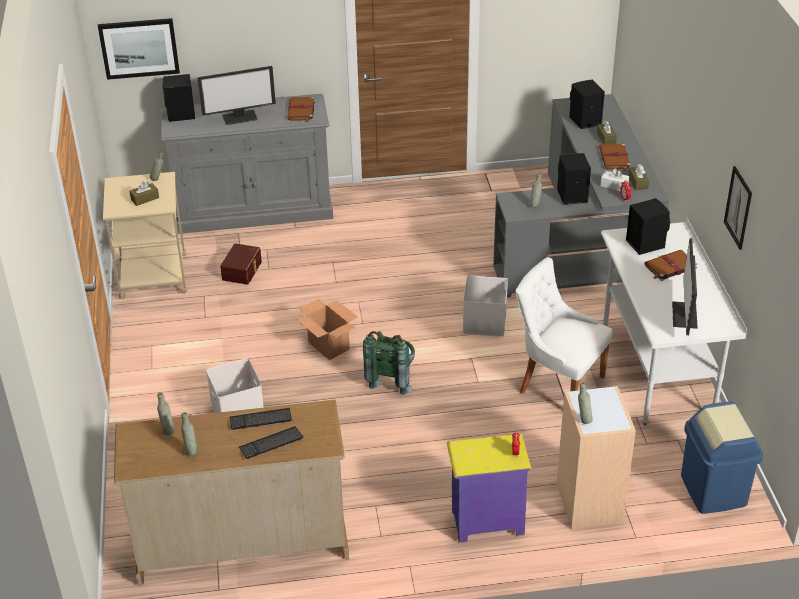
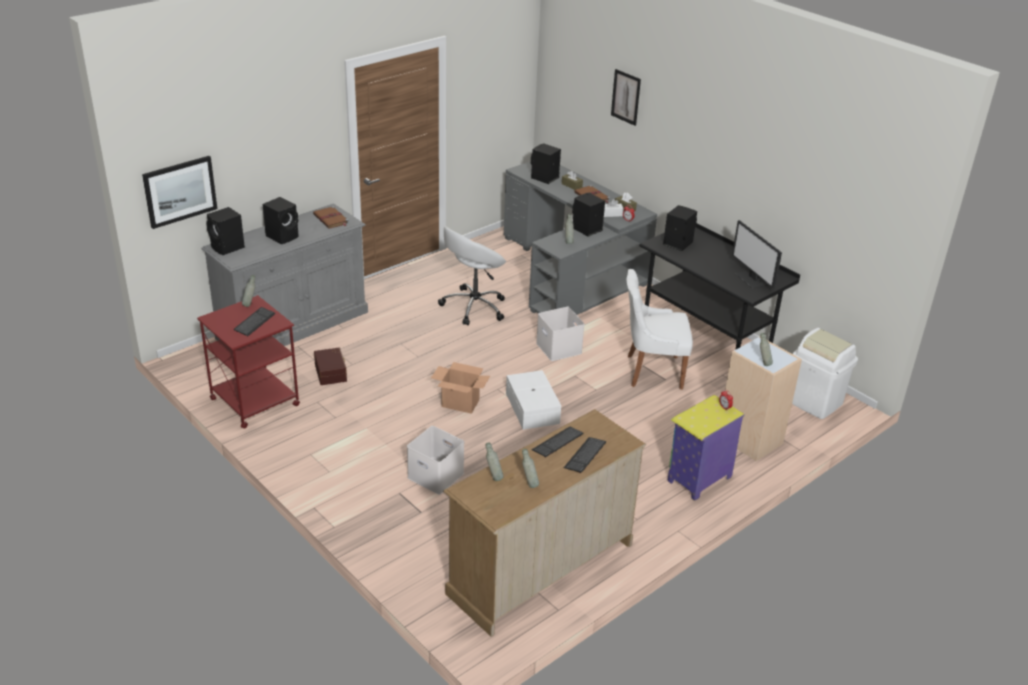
camera: 35 degrees left, 5 degrees down
beige cart [103,172,187,299] -> red cart [197,295,300,428]
brown tissue box [130,181,159,206] -> keyboard [234,307,275,336]
monitor [197,66,276,125] -> black speaker [263,197,299,244]
green backpack [363,331,415,395] -> white storage box [506,370,561,430]
white desk [601,217,747,425] -> black desk [639,223,800,350]
brown book [644,250,697,281] -> none
blue trash can [681,401,763,514] -> white trash can [792,328,858,419]
picture [724,166,752,250] -> picture moved to [611,69,641,126]
none -> white office chair [438,226,506,325]

